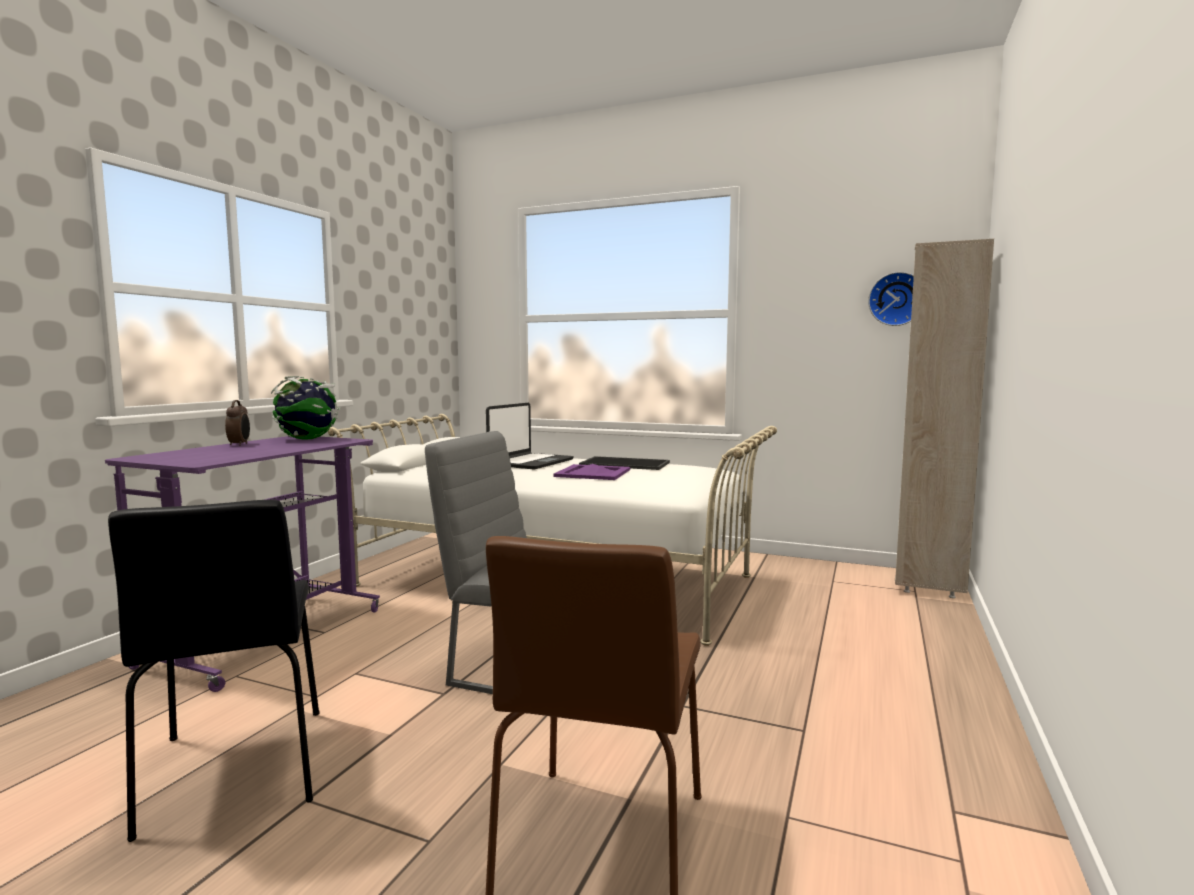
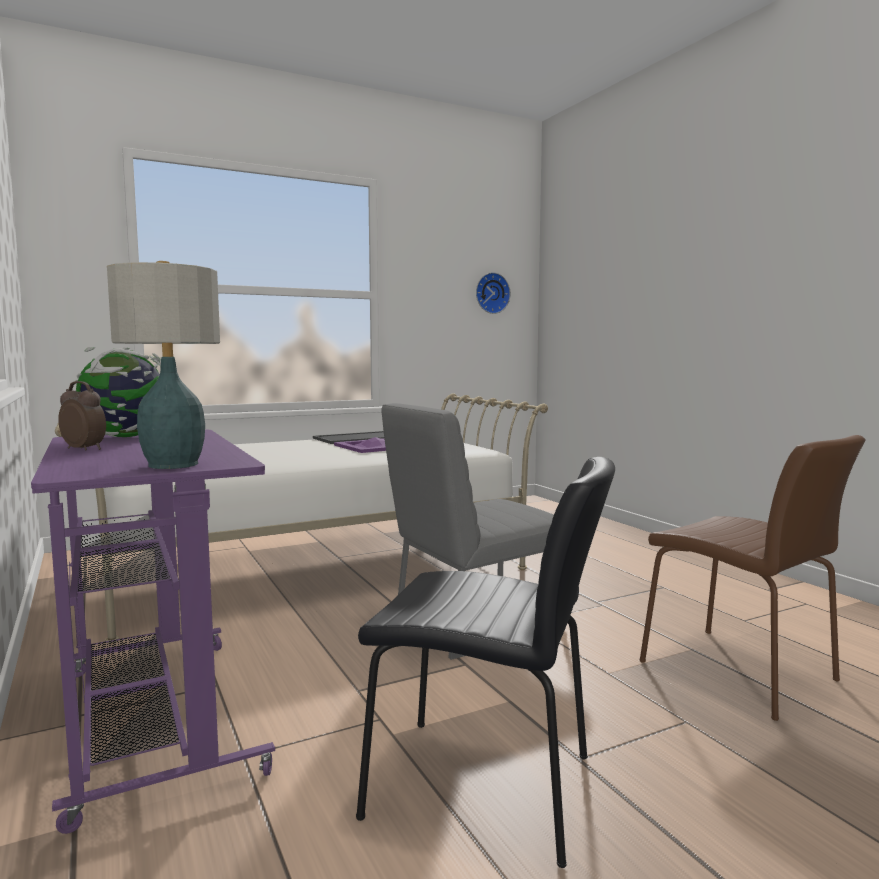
camera: 50 degrees left, 0 degrees up
laptop [486,403,574,470] -> none
beige bookcase [895,239,994,598] -> none
none -> table lamp [107,261,220,469]

